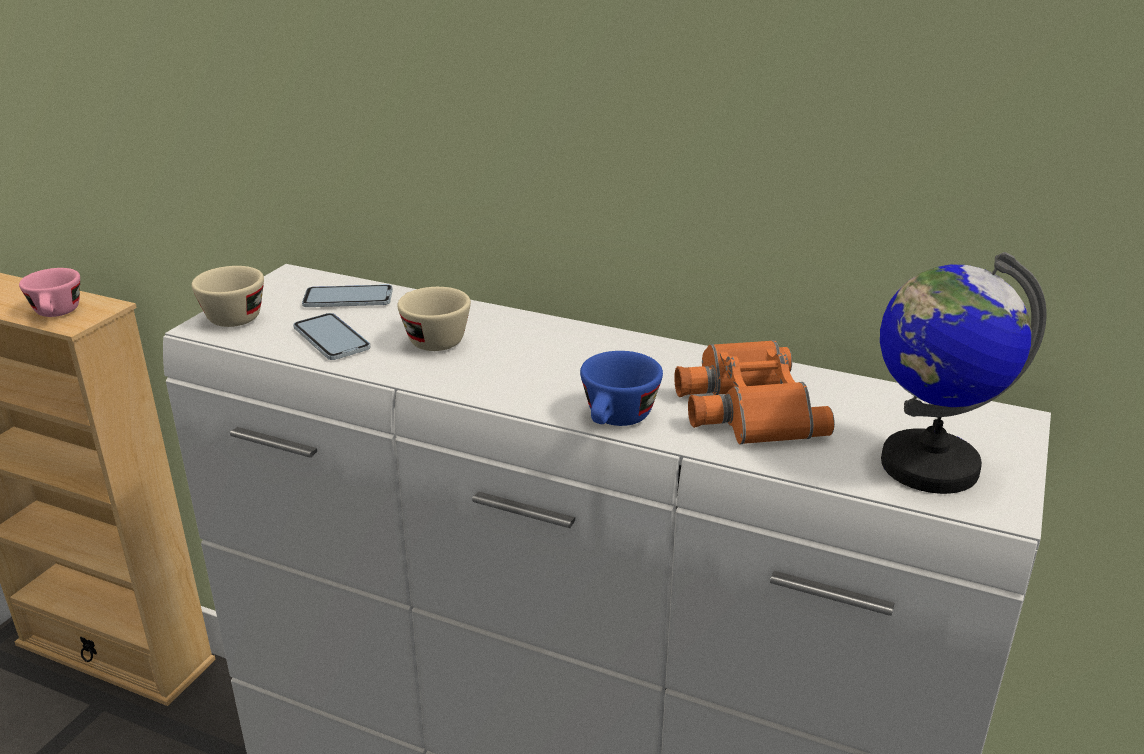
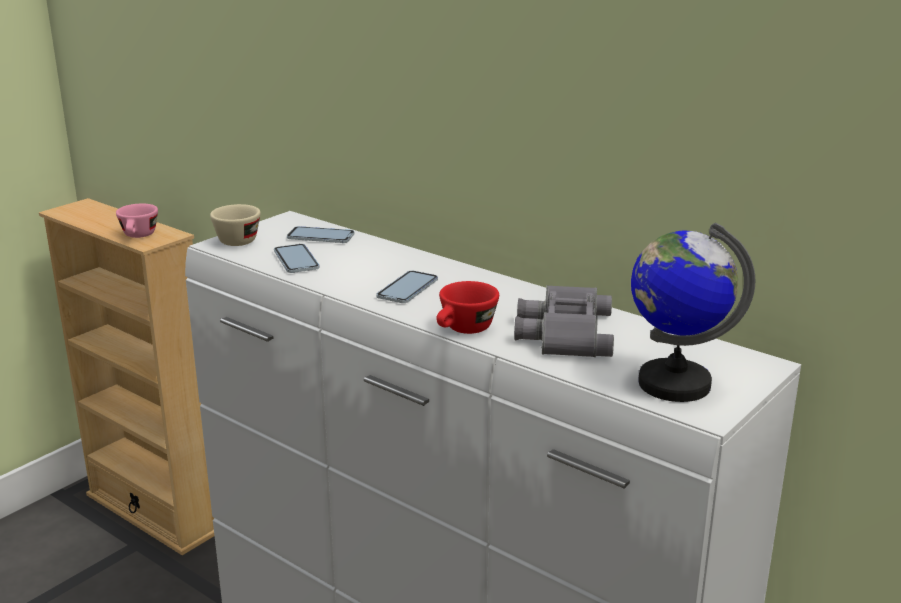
camera: 15 degrees right, 5 degrees down
beige cup [397,287,471,351] -> none
blue cup [580,351,663,426] -> red cup [436,281,499,334]
orange binoculars [674,340,835,444] -> grey binoculars [514,285,614,357]
none -> phone [376,271,438,303]

